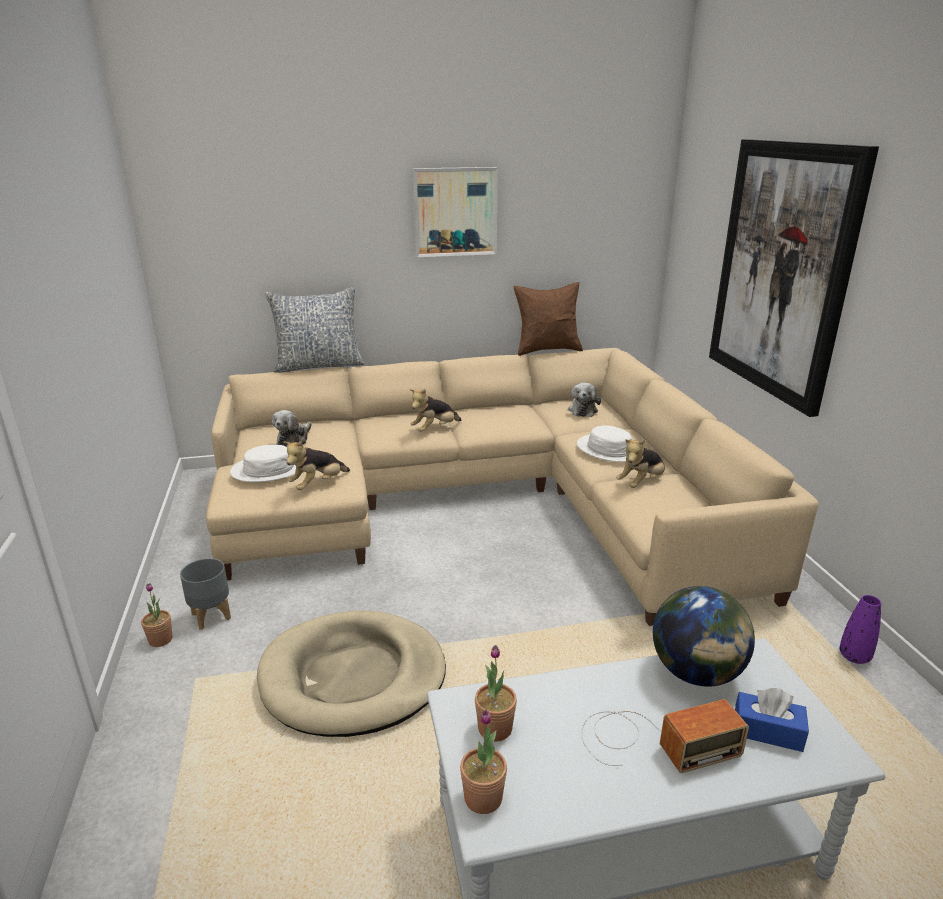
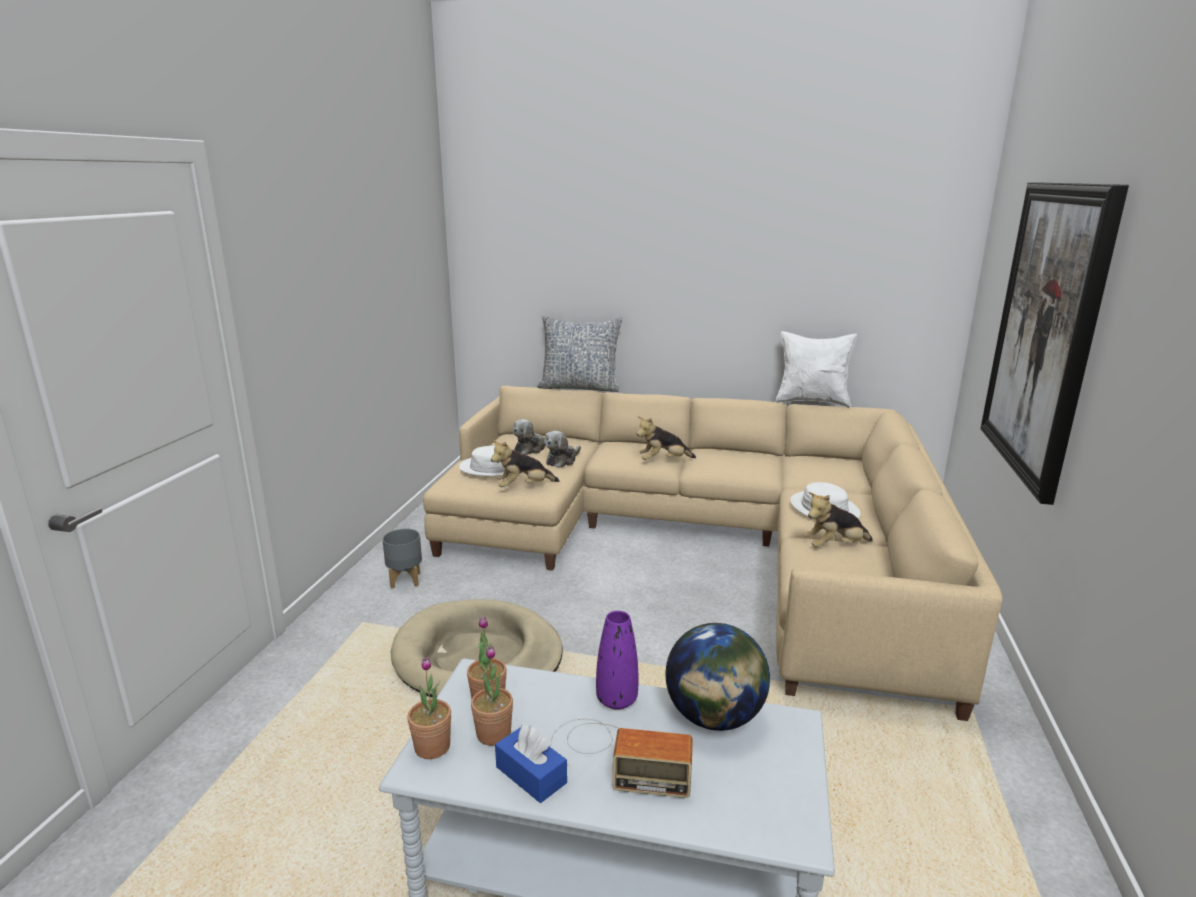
camera: 25 degrees right, 5 degrees down
potted plant [141,583,173,647] -> potted plant moved to [471,646,513,746]
picture [413,167,498,257] -> none
brown pillow [514,282,583,356] -> white pillow [775,331,857,408]
plush toy [568,382,601,417] -> plush toy moved to [544,431,581,468]
blue tissue box [735,688,809,752] -> blue tissue box moved to [495,725,567,803]
purple vase [840,595,881,664] -> purple vase moved to [596,611,639,710]

